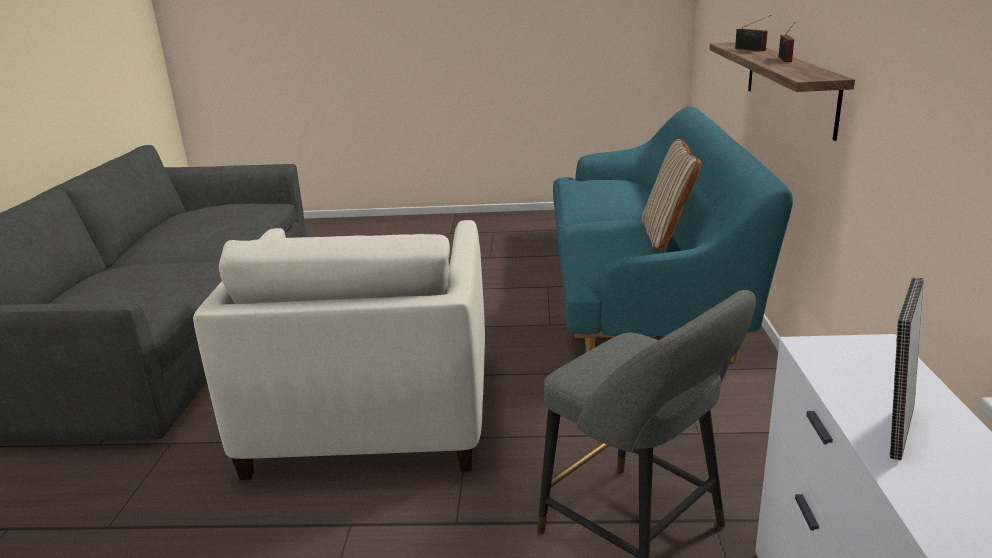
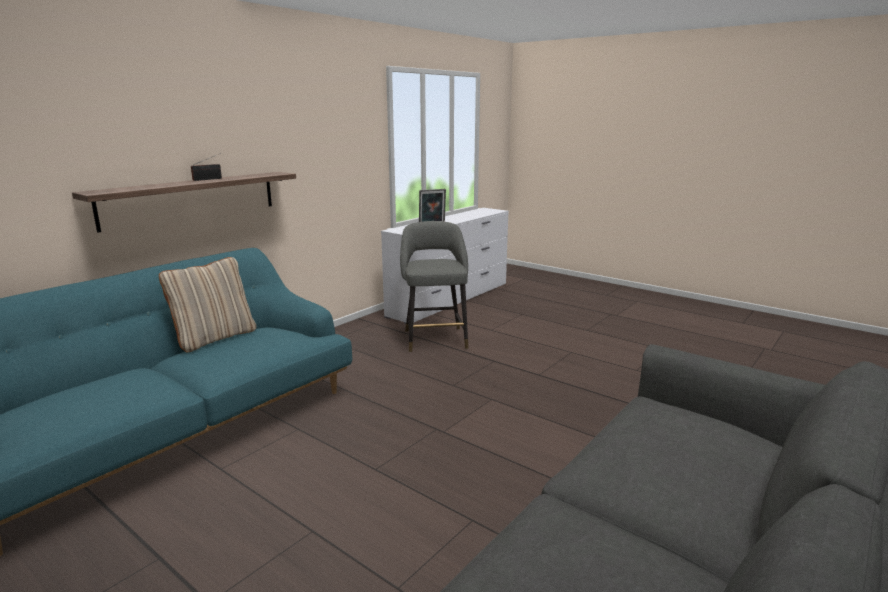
camera: 145 degrees left, 5 degrees down
beige armchair [193,220,485,480] -> none
radio [735,15,771,52] -> none

